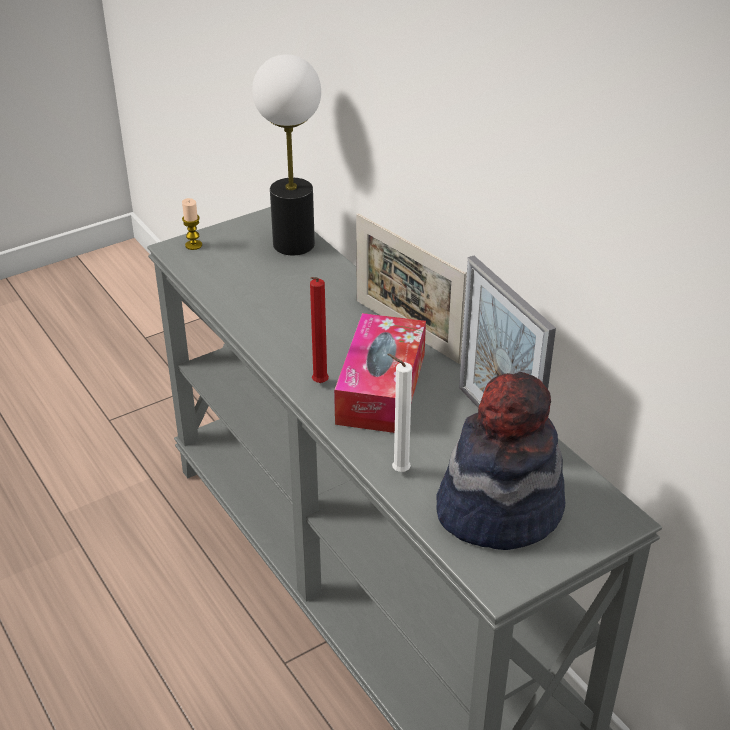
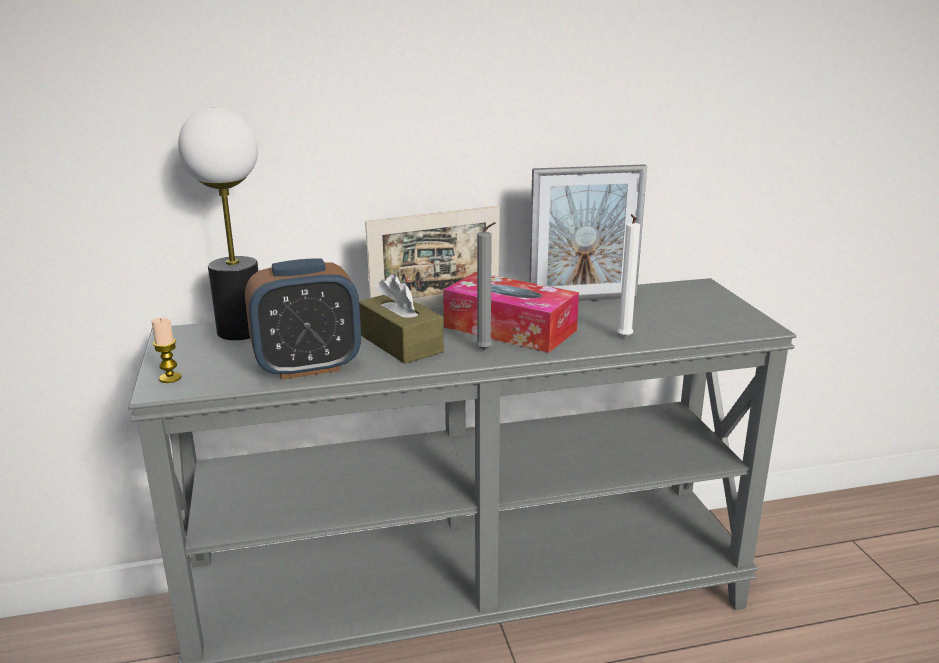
camera: 70 degrees left, 15 degrees down
red candle [310,277,329,383] -> grey candle [476,222,496,350]
hat [436,372,565,550] -> none
none -> alarm clock [245,258,361,380]
none -> brown tissue box [359,274,444,364]

